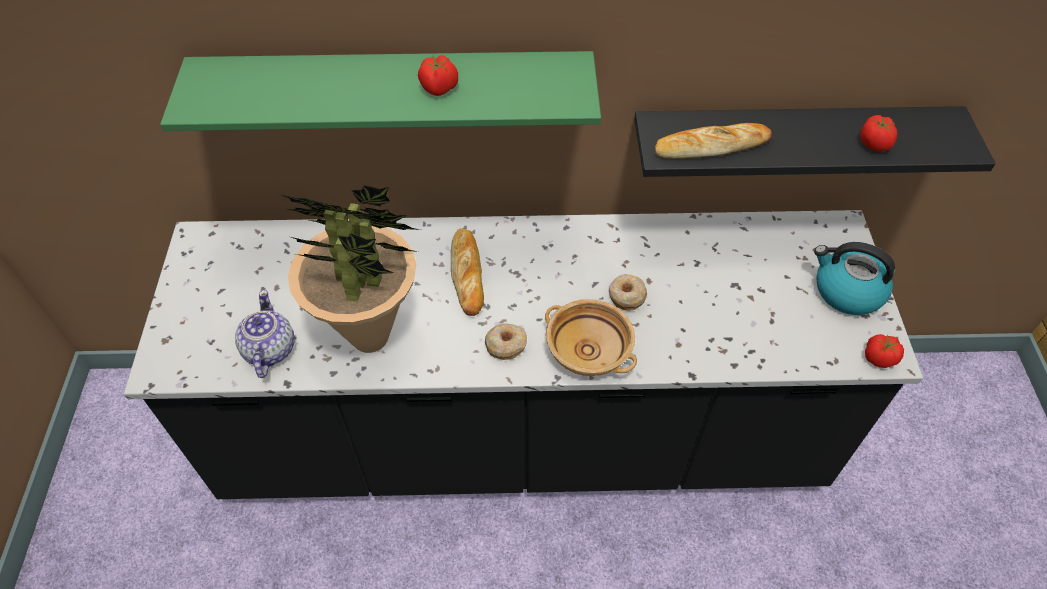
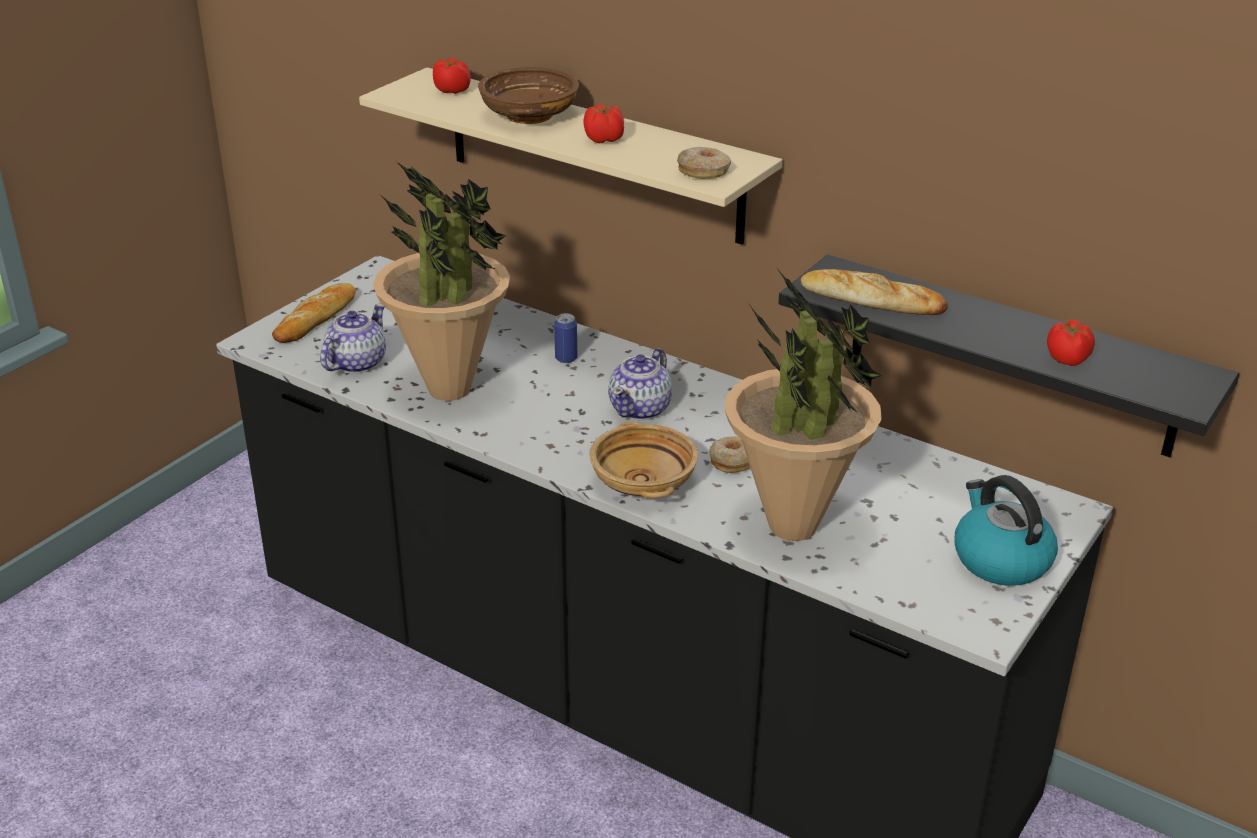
camera: 35 degrees right, 20 degrees down
green shelf [160,51,601,131] -> beige shelf [359,67,783,245]
bread [451,228,484,316] -> bread moved to [272,283,356,343]
donut [485,323,527,360] -> donut moved to [677,147,731,179]
tomato [865,334,904,368] -> tomato moved to [433,58,471,94]
none -> brown bowl [478,67,579,124]
none -> can [554,313,577,363]
none -> teapot [608,348,672,420]
none -> potted plant [725,270,882,541]

